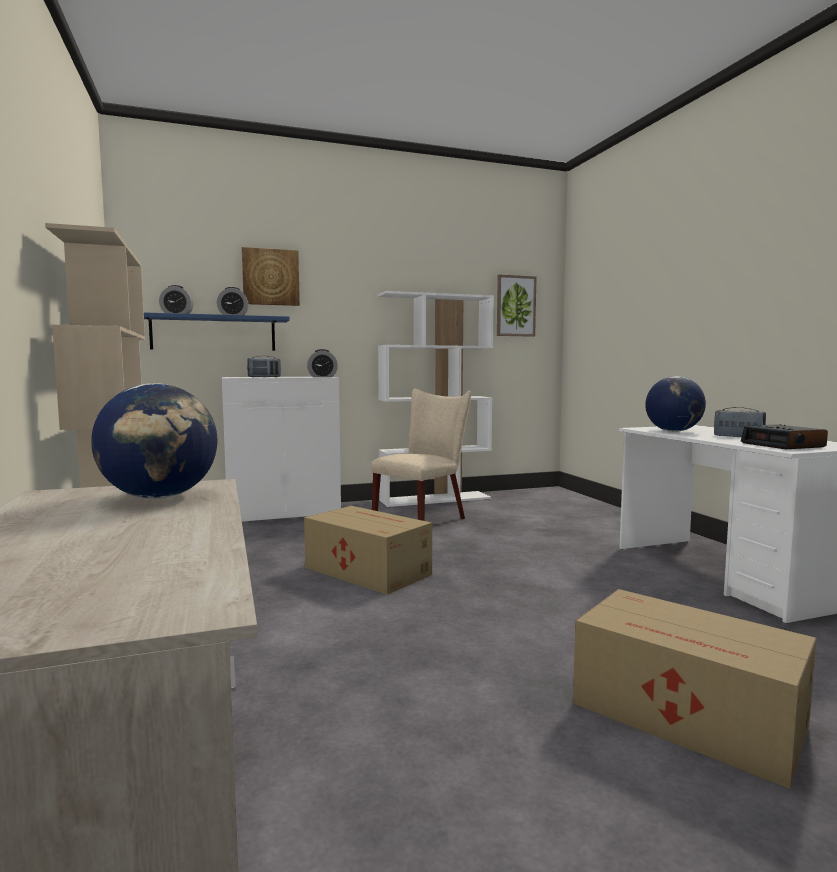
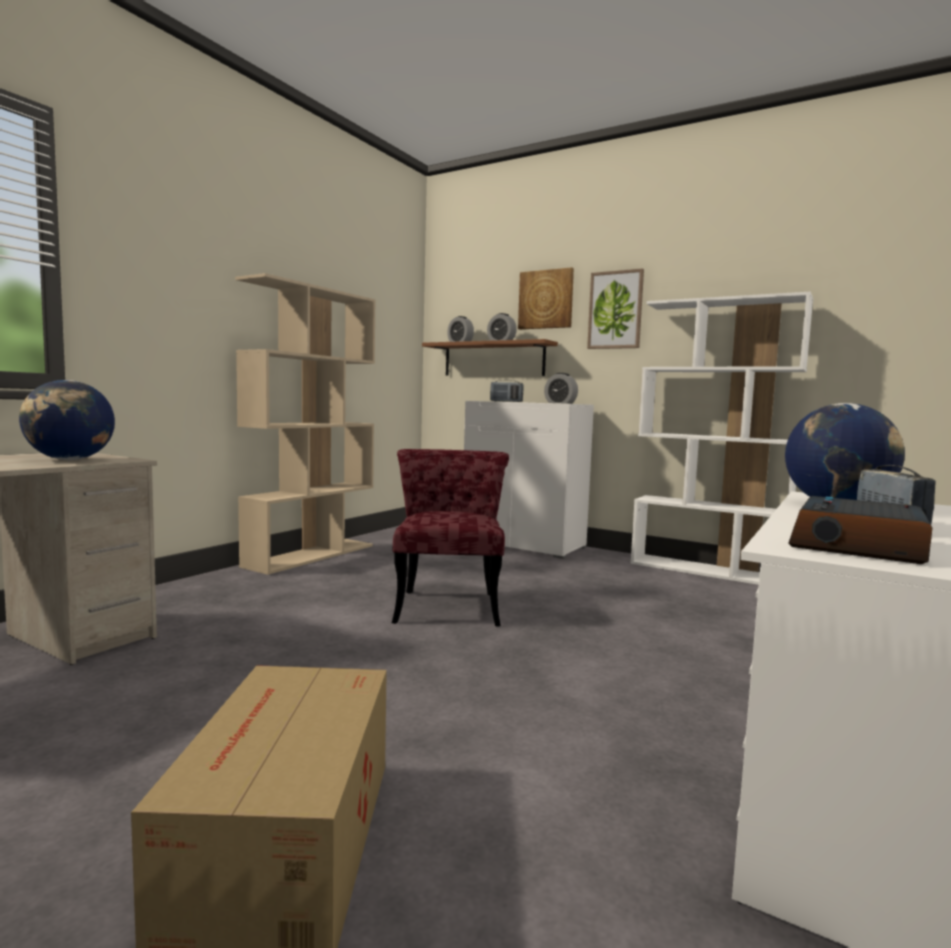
camera: 50 degrees right, 0 degrees up
blue shelf [144,312,290,351] -> brown shelf [422,339,558,376]
cardboard box [304,506,432,595] -> red chair [392,449,509,627]
beige chair [371,389,471,521] -> none
picture [497,274,537,337] -> picture moved to [587,268,644,349]

